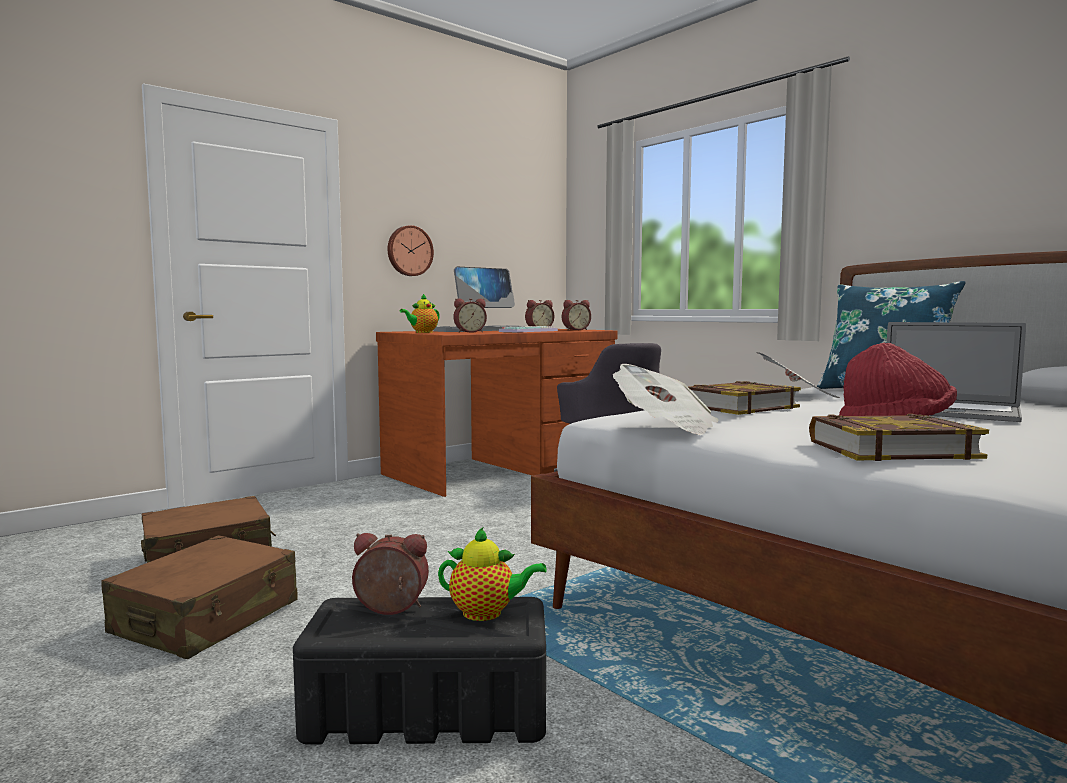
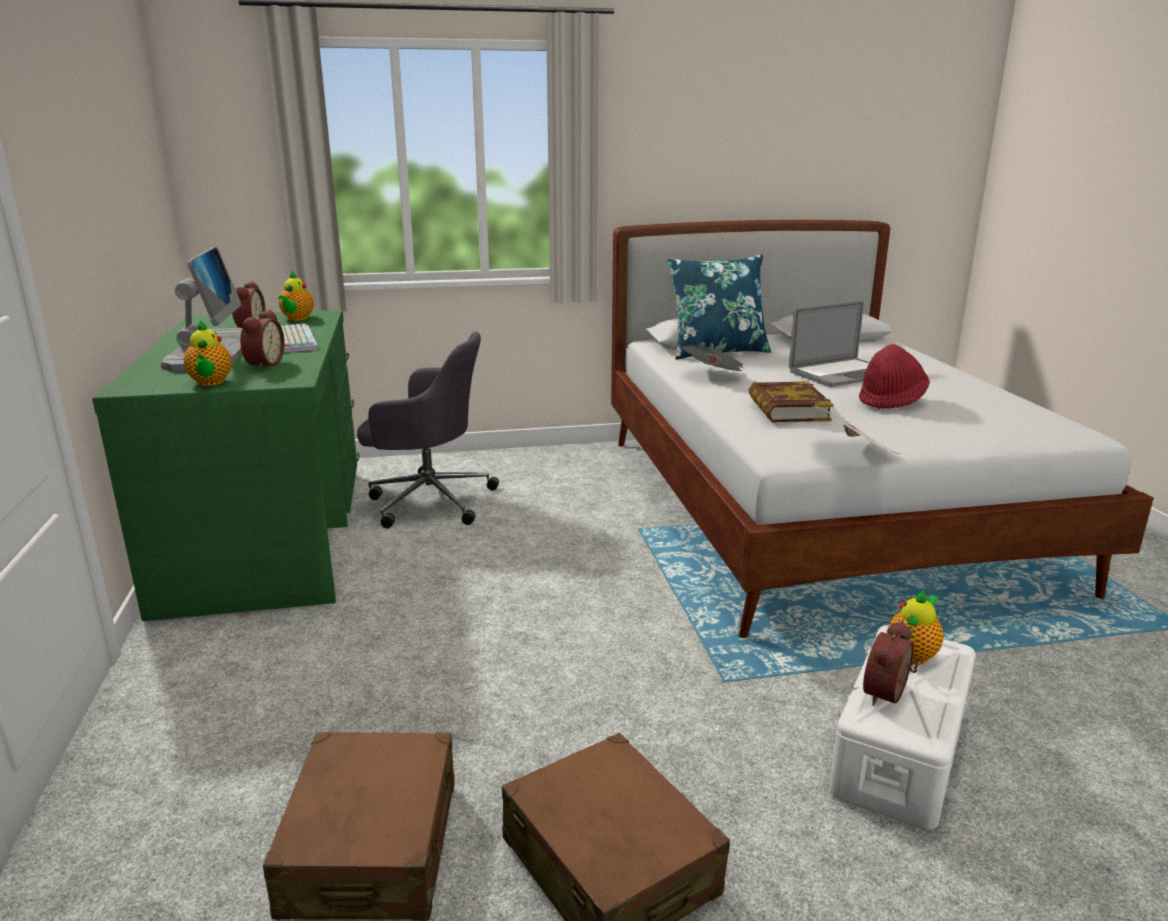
camera: 60 degrees left, 15 degrees up
black storage box [293,597,546,745] -> white storage box [829,625,975,830]
brown desk [376,329,618,497] -> green desk [92,310,360,621]
wall clock [388,225,434,276] -> none
alarm clock [562,300,591,330] -> teapot [278,271,314,321]
book [809,414,989,461] -> none

